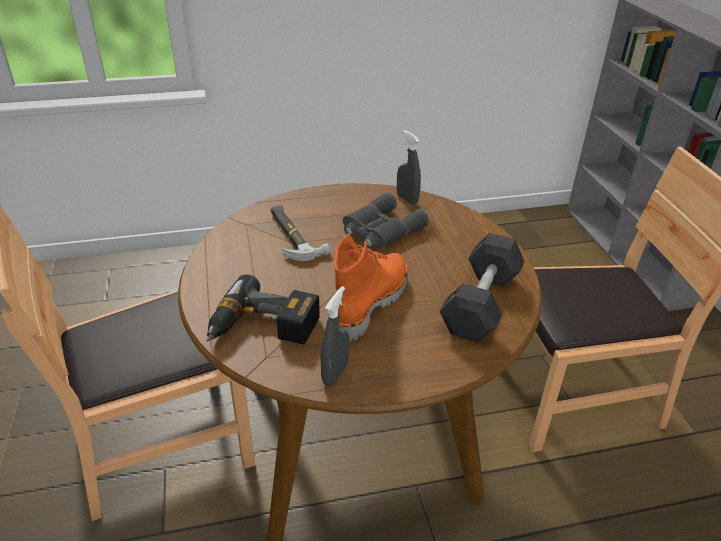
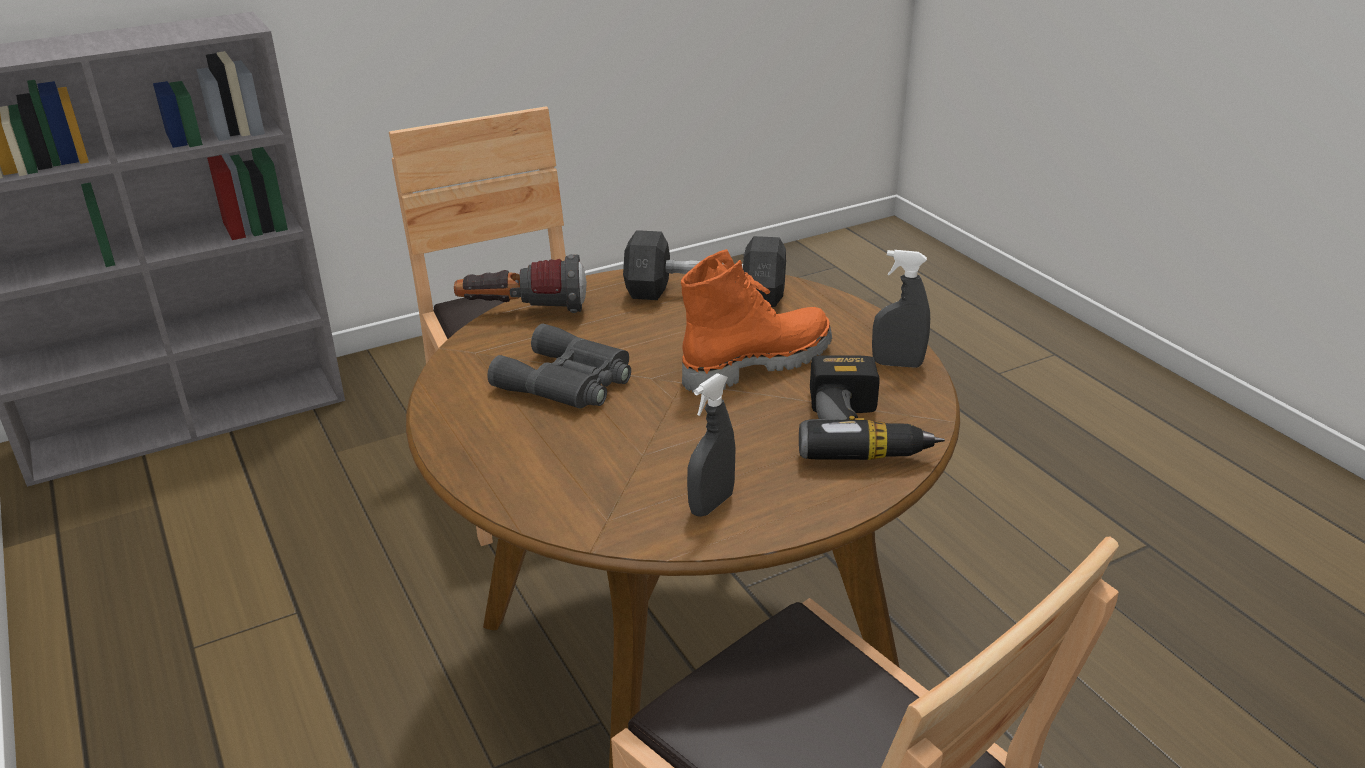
camera: 105 degrees left, 5 degrees down
hammer [271,205,331,261] -> none
orange boot [334,234,408,342] -> orange boot turned 135 degrees clockwise [681,249,832,393]
grey spray bottle [397,130,421,205] -> grey spray bottle moved to [687,373,736,517]
none -> flashlight [454,254,587,313]

